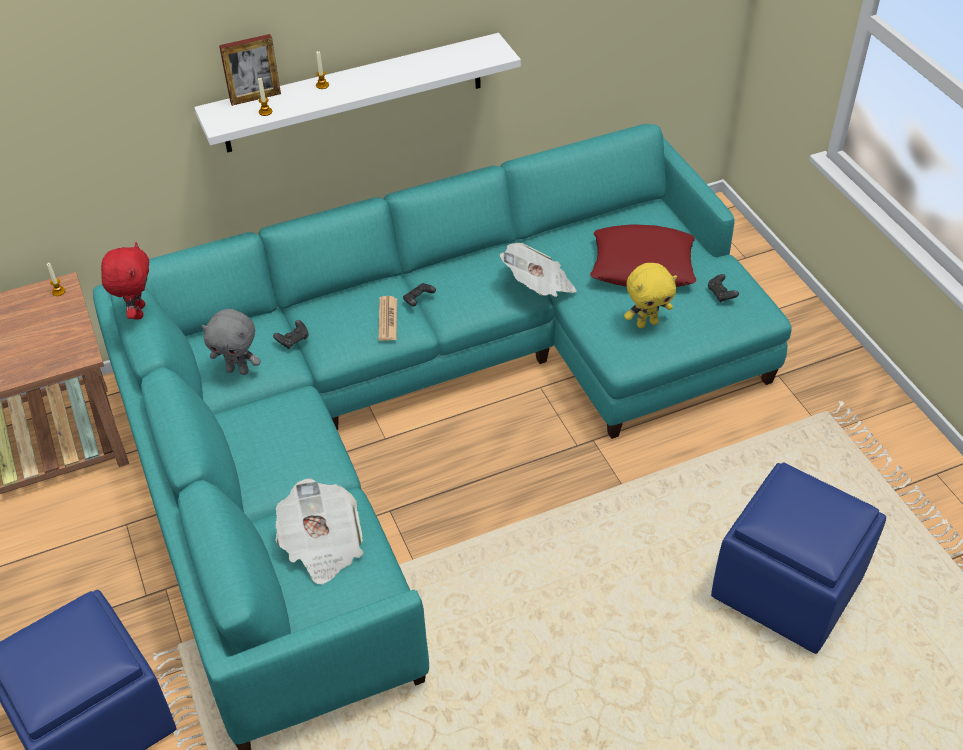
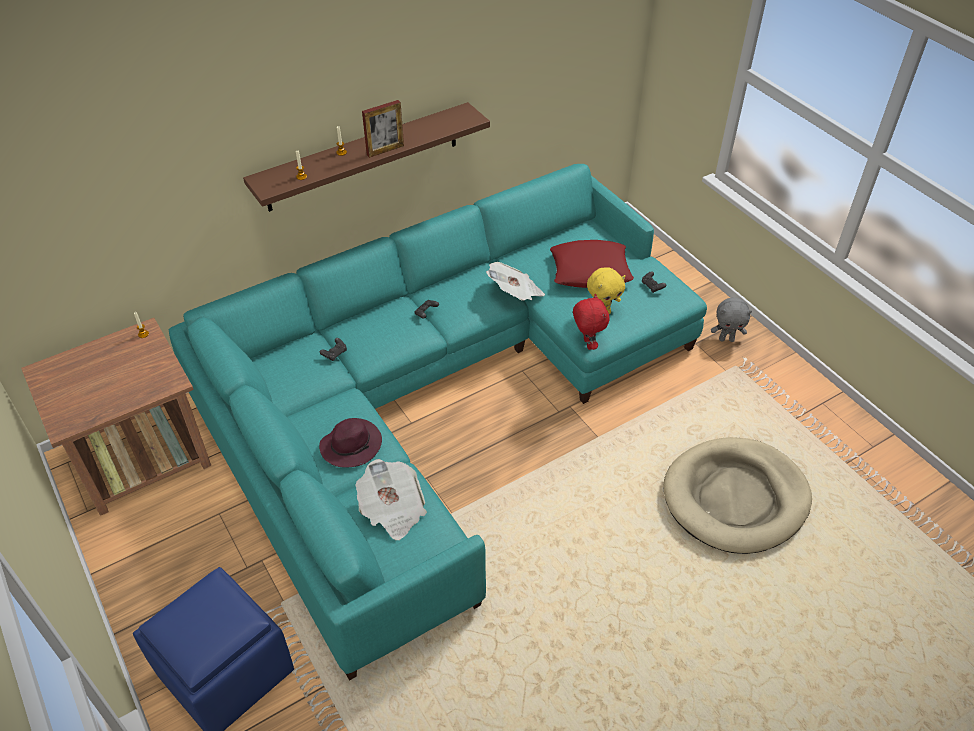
camera: 10 degrees left, 0 degrees up
red plush toy [101,242,149,320] -> red plush toy moved to [573,294,609,350]
white shelf [194,33,521,152] -> brown shelf [243,102,490,212]
grey plush toy [201,309,261,375] -> grey plush toy moved to [711,297,752,342]
picture frame [219,34,281,106] -> picture frame moved to [362,100,404,158]
newspaper [378,296,397,341] -> none
blue ottoman [711,463,886,654] -> beige dog bed [663,437,812,554]
none -> purple hat [319,418,382,467]

